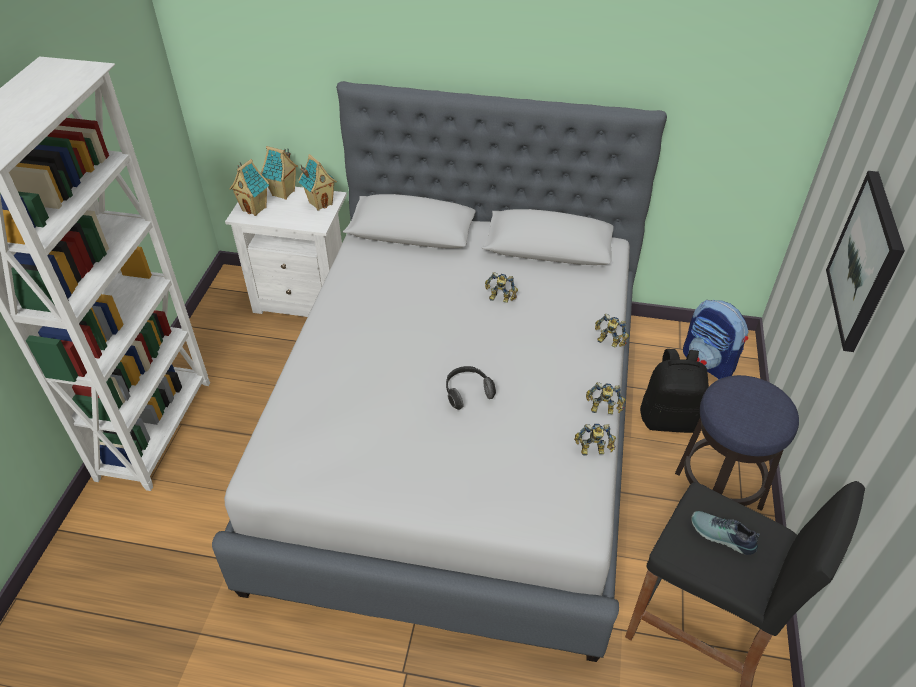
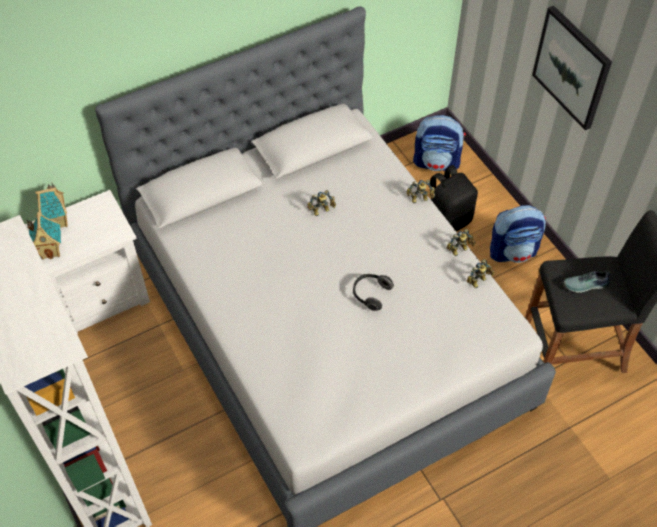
camera: 40 degrees left, 10 degrees up
toy house [298,154,337,211] -> none
stool [675,375,799,511] -> backpack [490,205,546,263]

